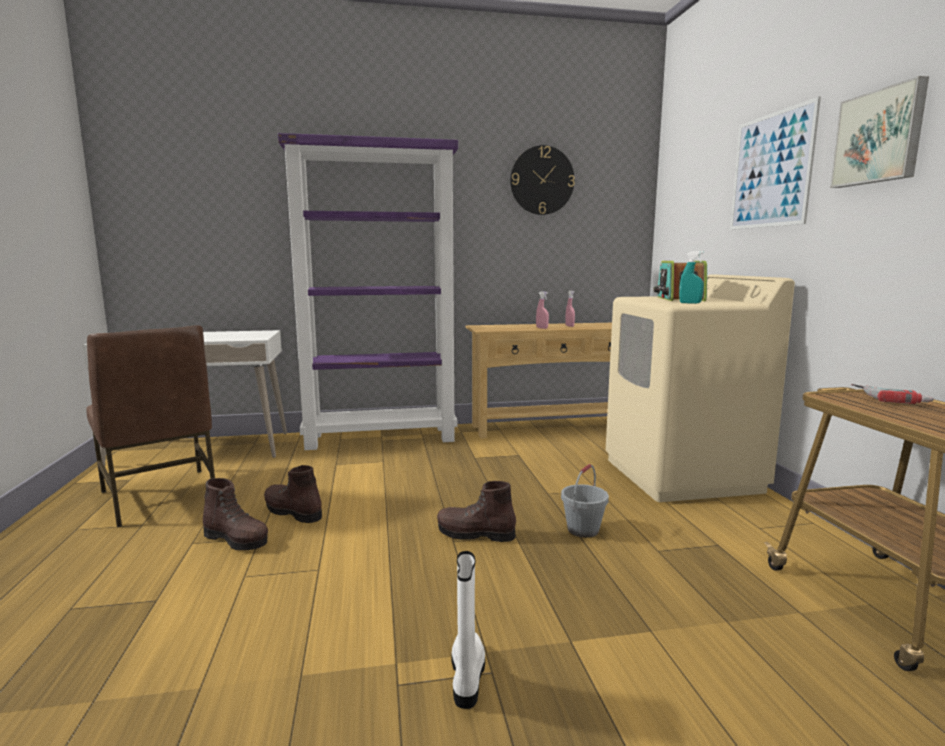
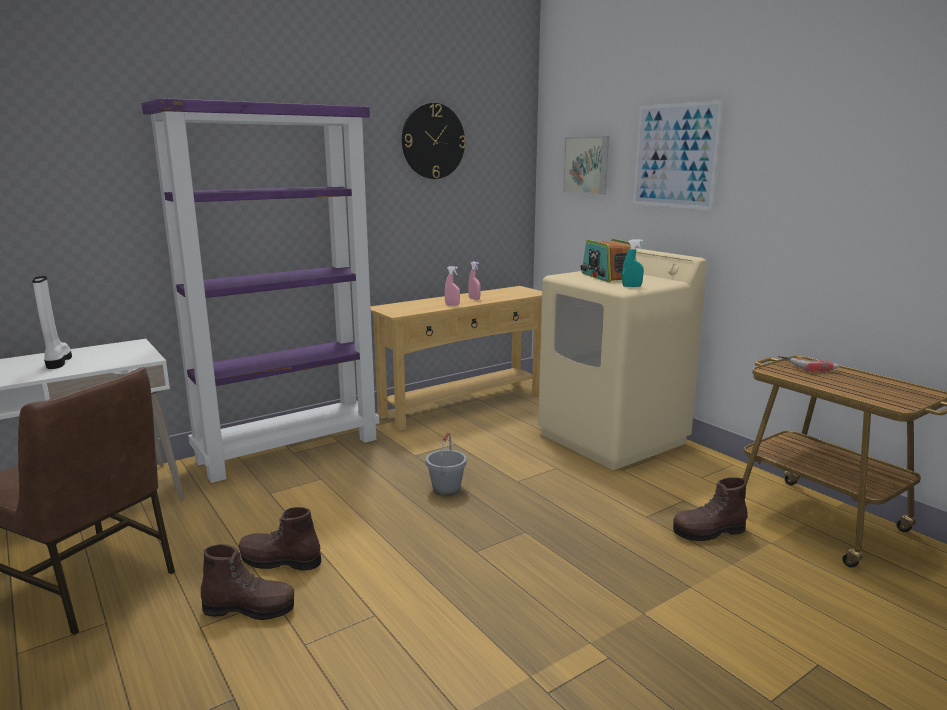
camera: 25 degrees left, 5 degrees up
brown boot [437,481,516,542] -> brown boot moved to [673,477,748,541]
white boot [452,551,485,709] -> white boot moved to [32,276,72,369]
grey bucket [561,464,609,538] -> grey bucket moved to [426,432,467,496]
picture [830,76,929,188] -> picture moved to [563,136,609,195]

